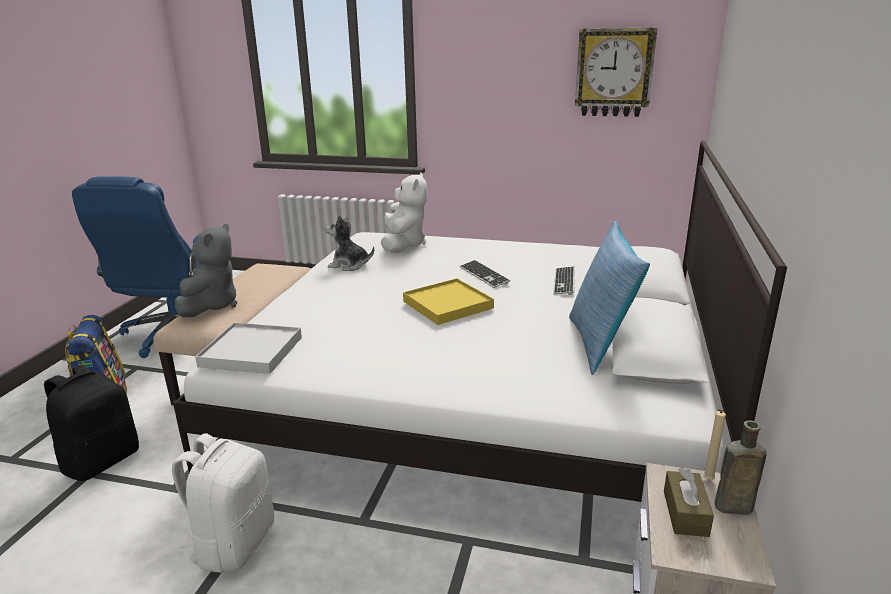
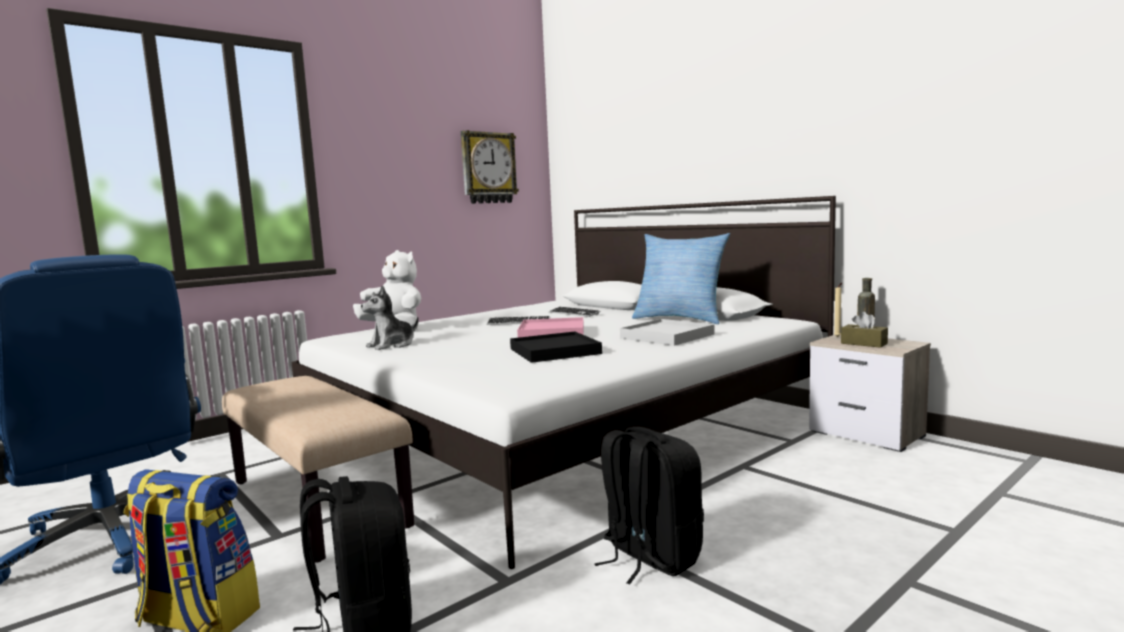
camera: 55 degrees left, 15 degrees down
white backpack [172,433,274,573] -> black backpack [594,427,704,584]
grey plush toy [175,223,237,317] -> none
white tray [195,322,302,374] -> white tray moved to [620,319,714,346]
yellow tray [403,278,494,325] -> pink tray [517,317,584,338]
none -> black tray [510,331,602,363]

